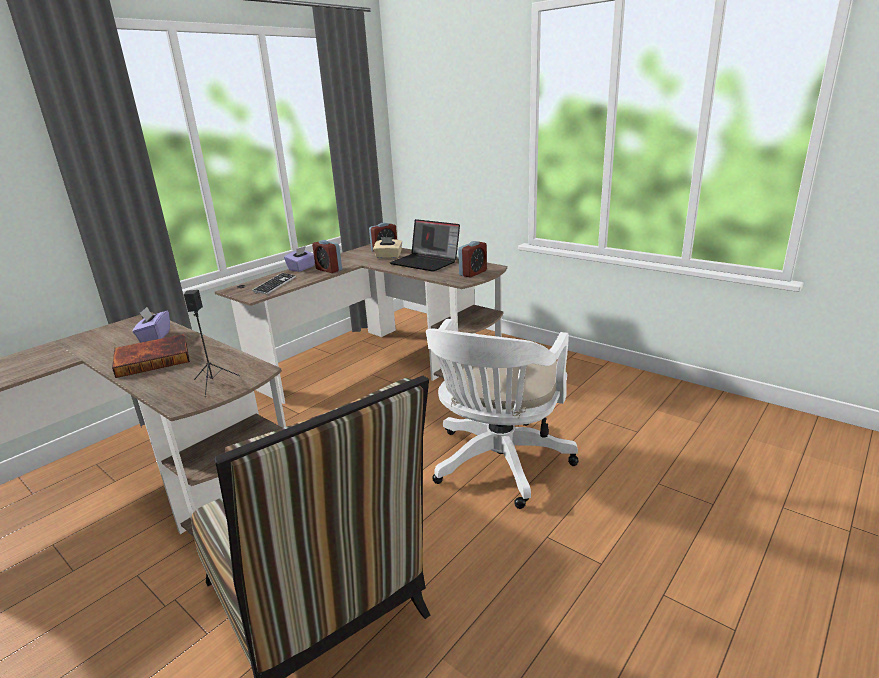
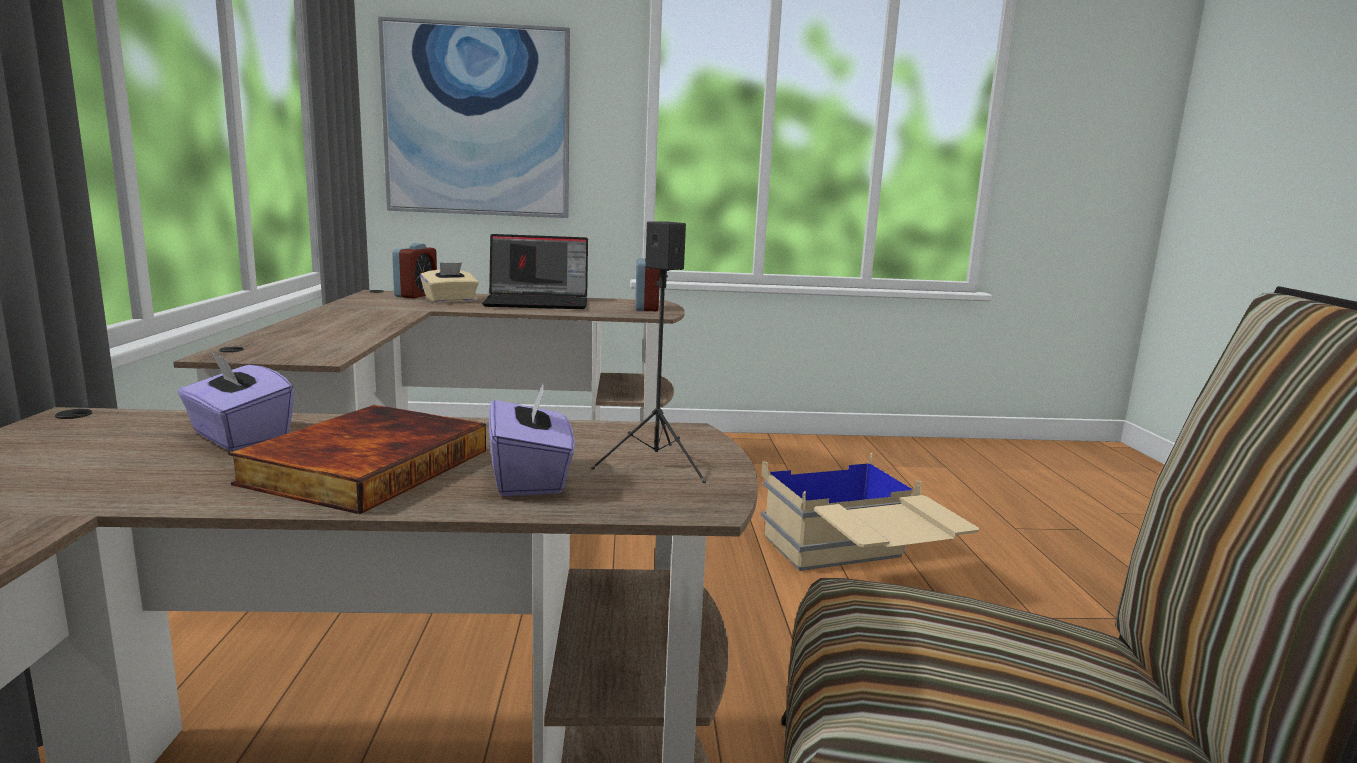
camera: 45 degrees left, 10 degrees down
keyboard [252,273,296,294] -> none
purple tissue box [284,246,315,272] -> purple tissue box moved to [489,382,575,496]
alarm clock [312,240,342,273] -> none
white office chair [426,319,579,509] -> beige storage box [761,452,979,571]
none -> picture [378,16,570,218]

